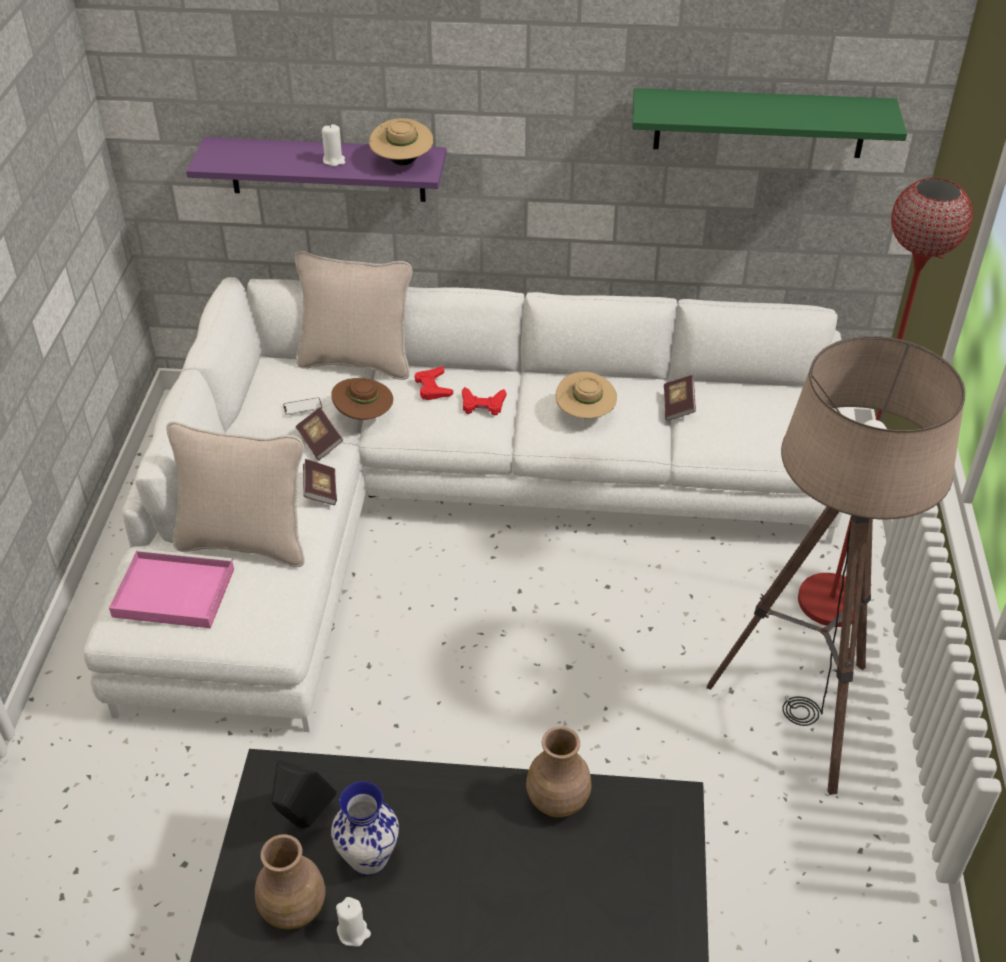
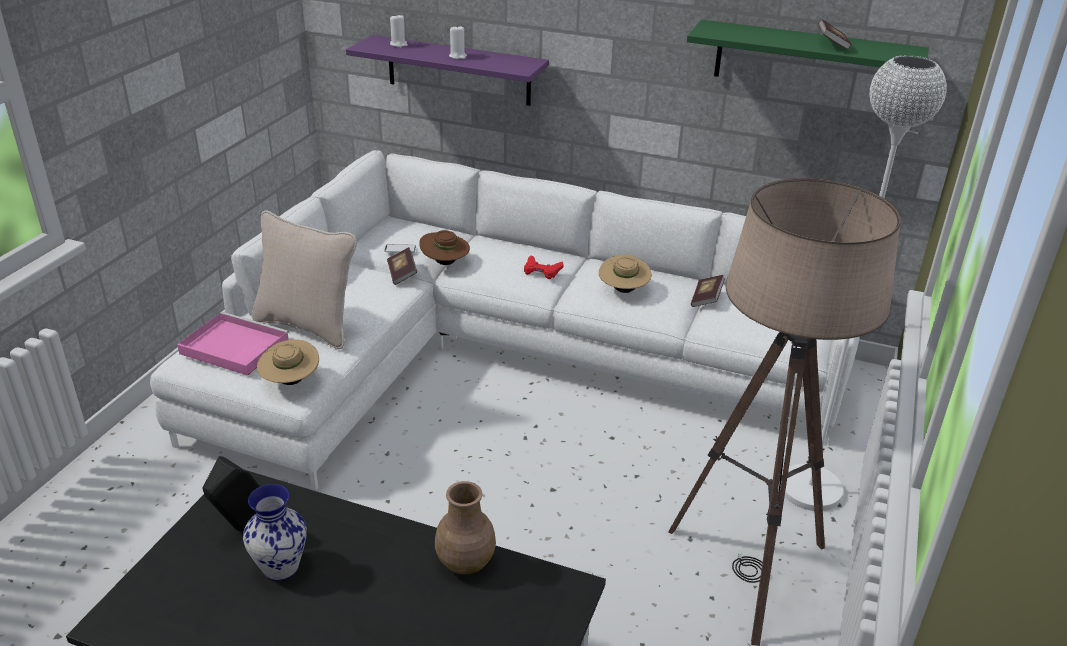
camera: 15 degrees right, 10 degrees down
brown vase [255,834,326,929] -> none
beige pillow [295,251,412,380] -> none
book [303,459,337,505] -> book moved to [818,19,852,50]
white candle [336,897,371,947] -> white candle moved to [390,15,408,47]
beige hat [369,118,433,165] -> beige hat moved to [257,339,319,385]
red game controller [414,366,453,400] -> none
red floor lamp [798,178,973,627] -> white floor lamp [780,55,947,511]

